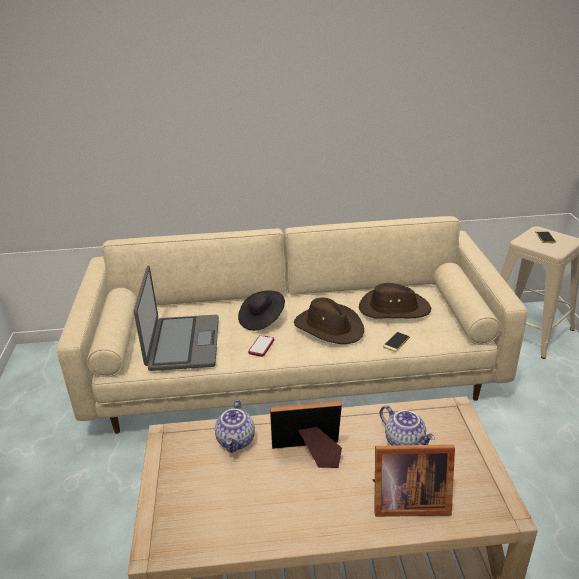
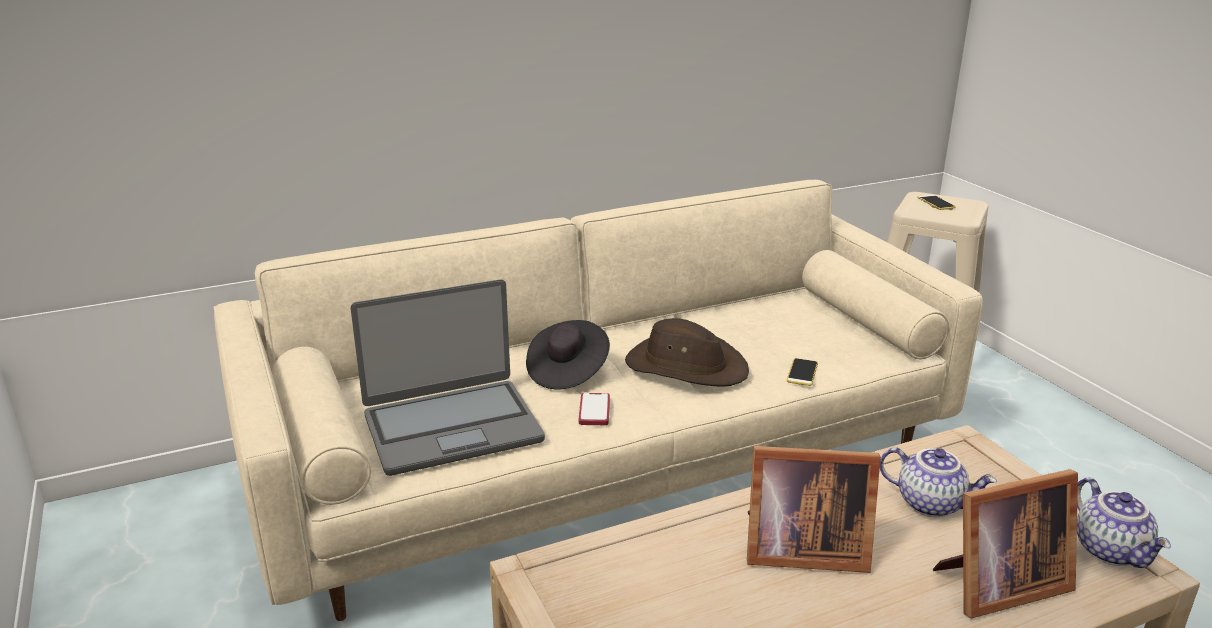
camera: 20 degrees left, 5 degrees down
laptop [134,266,219,371] -> laptop turned 90 degrees clockwise [351,279,545,476]
teapot [215,399,255,453] -> teapot moved to [1077,477,1171,568]
picture frame [270,401,342,468] -> picture frame turned 150 degrees counterclockwise [747,446,881,573]
brown hat [359,283,431,319] -> none

